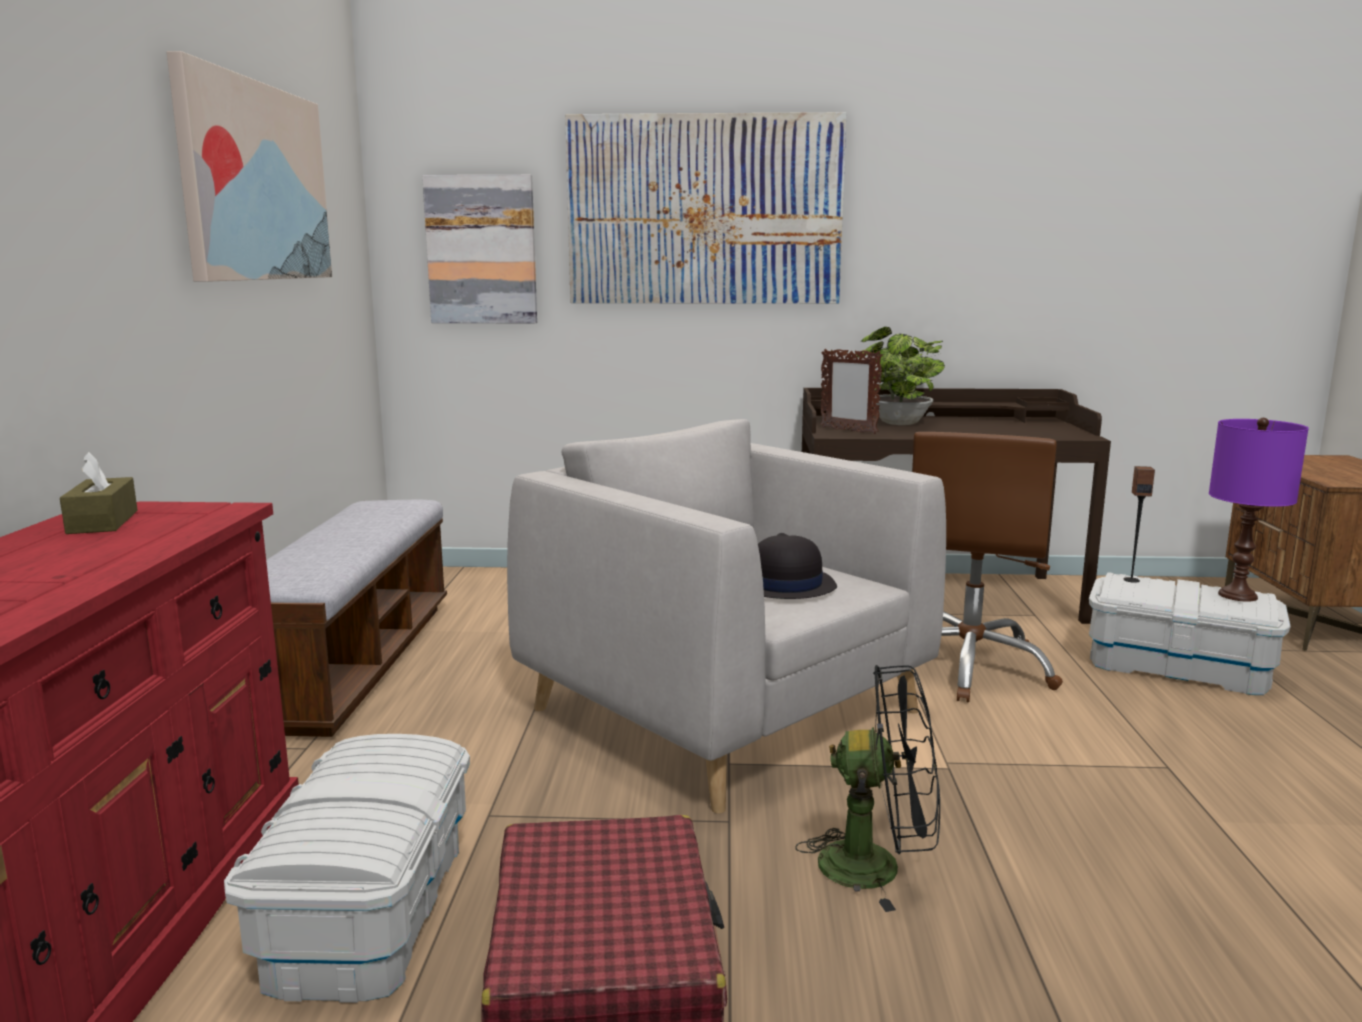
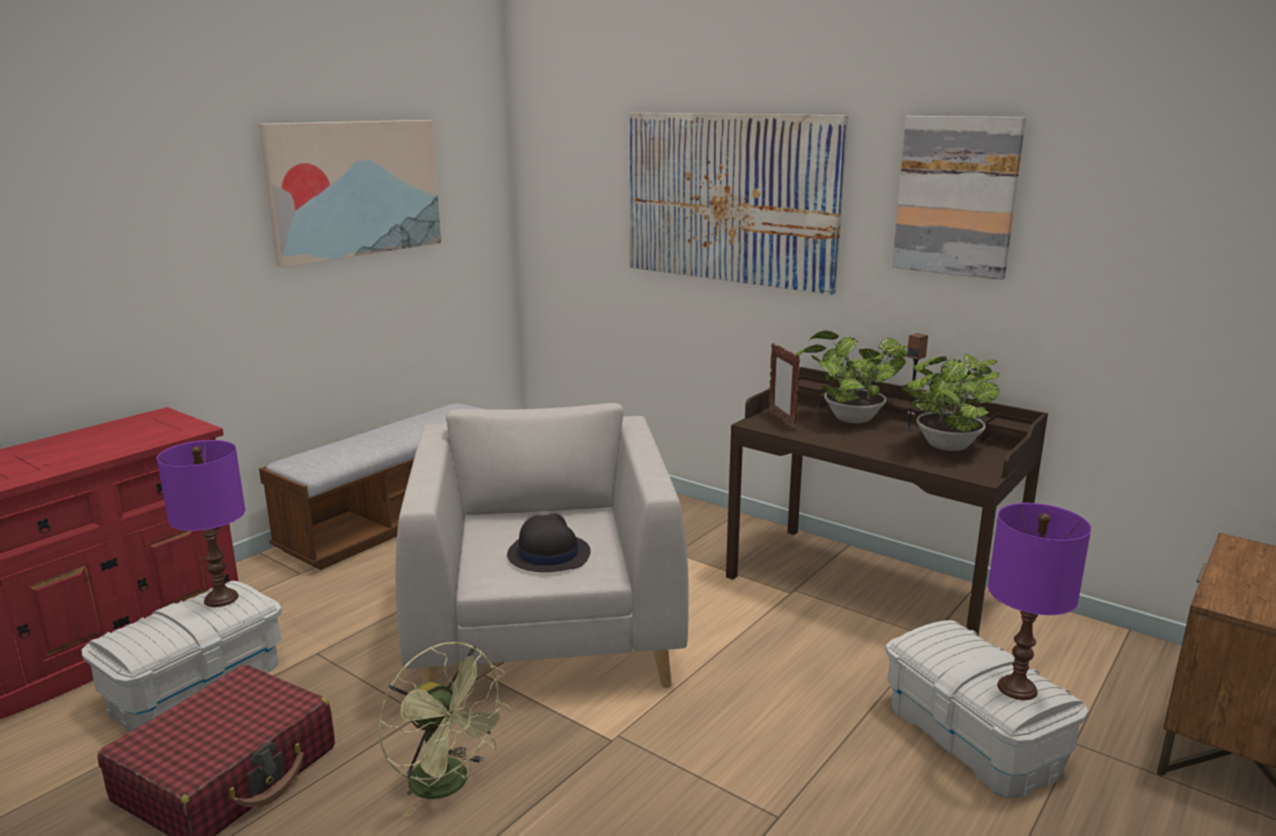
camera: 35 degrees right, 5 degrees up
brown tissue box [60,452,138,534] -> none
picture [422,175,537,323] -> picture moved to [892,116,1026,280]
black fan [795,665,940,912] -> green fan [379,642,511,817]
brown office chair [912,432,1063,702] -> none
speaker [1123,466,1155,583] -> speaker moved to [903,333,928,431]
none -> purple table lamp [157,440,245,607]
none -> potted plant [901,354,999,451]

